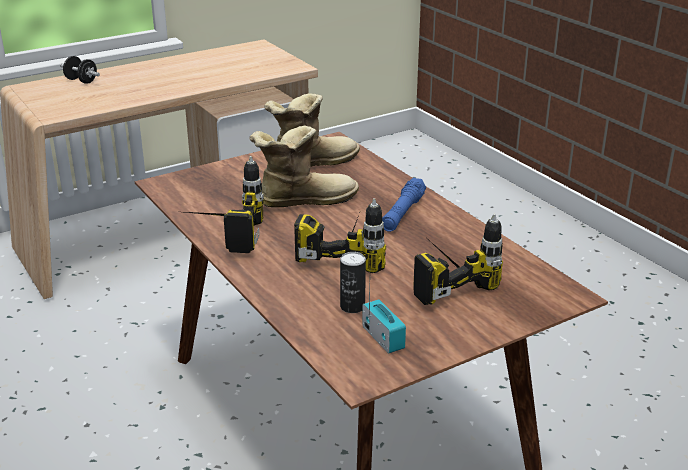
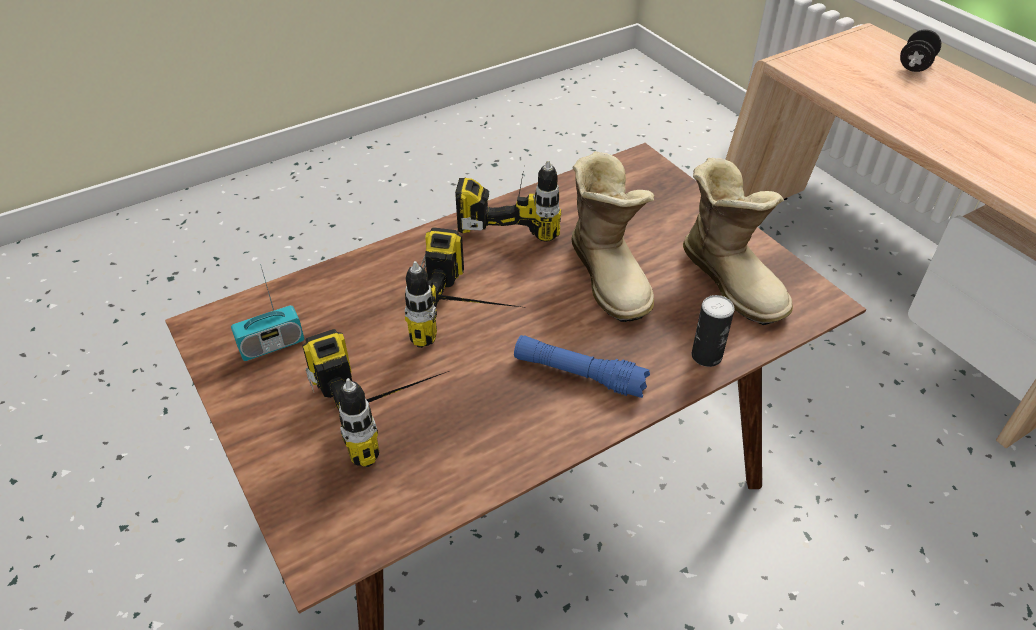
camera: 90 degrees right, 15 degrees up
can [340,252,366,313] -> can moved to [691,295,735,367]

